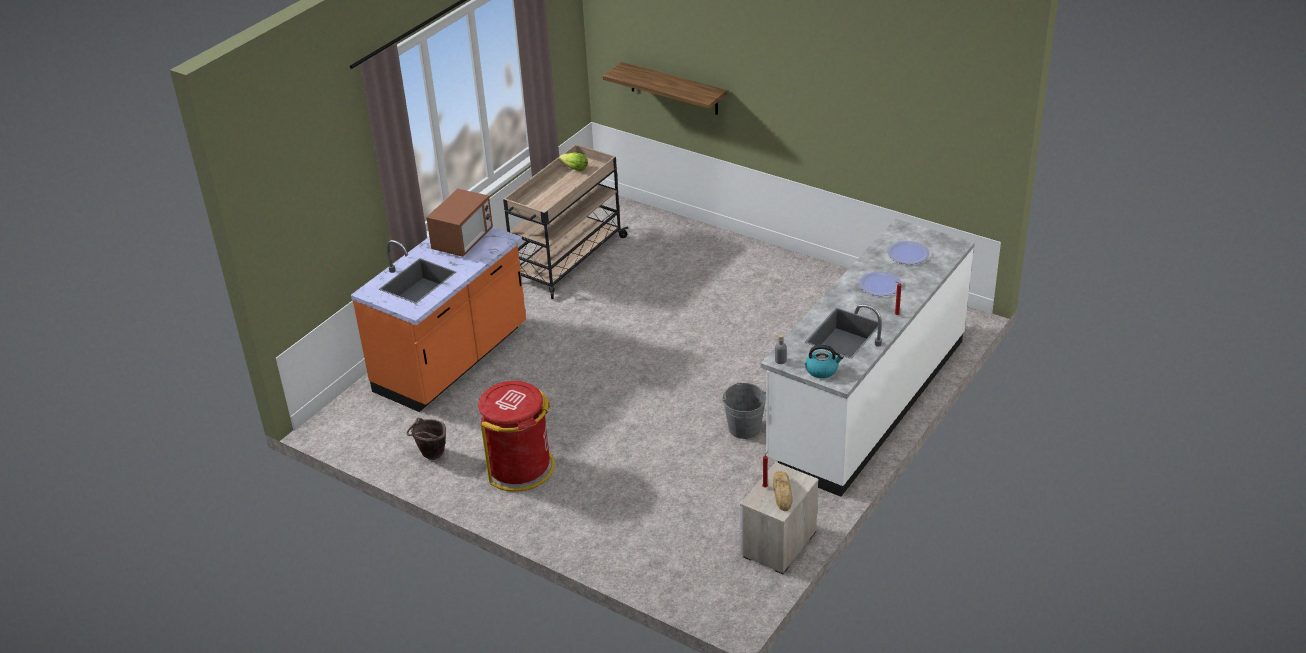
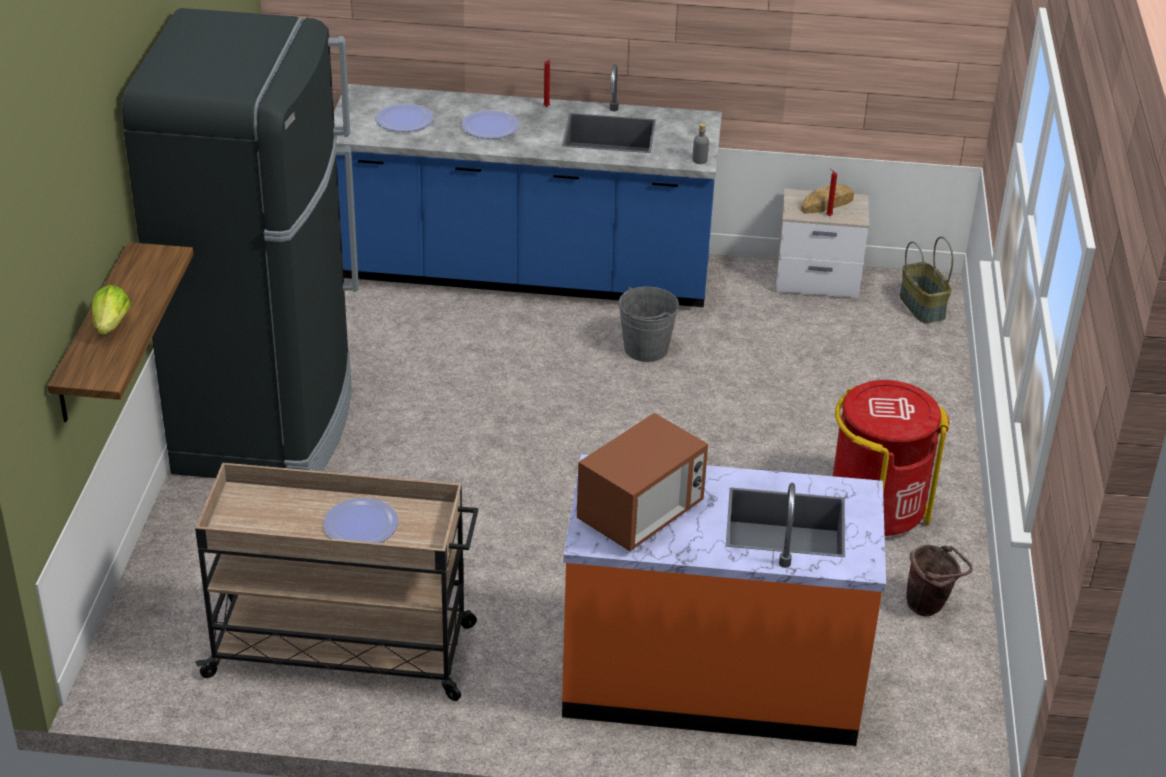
camera: 120 degrees left, 0 degrees up
microwave [426,188,493,257] -> microwave turned 135 degrees clockwise [577,413,708,551]
lettuce [559,152,588,171] -> lettuce moved to [92,285,131,335]
white counter [761,219,975,497] -> blue counter [334,64,722,307]
kettle [805,344,844,378] -> none
none -> black fridge [122,8,359,478]
none -> plate [323,498,398,543]
none -> basket [900,236,953,323]

